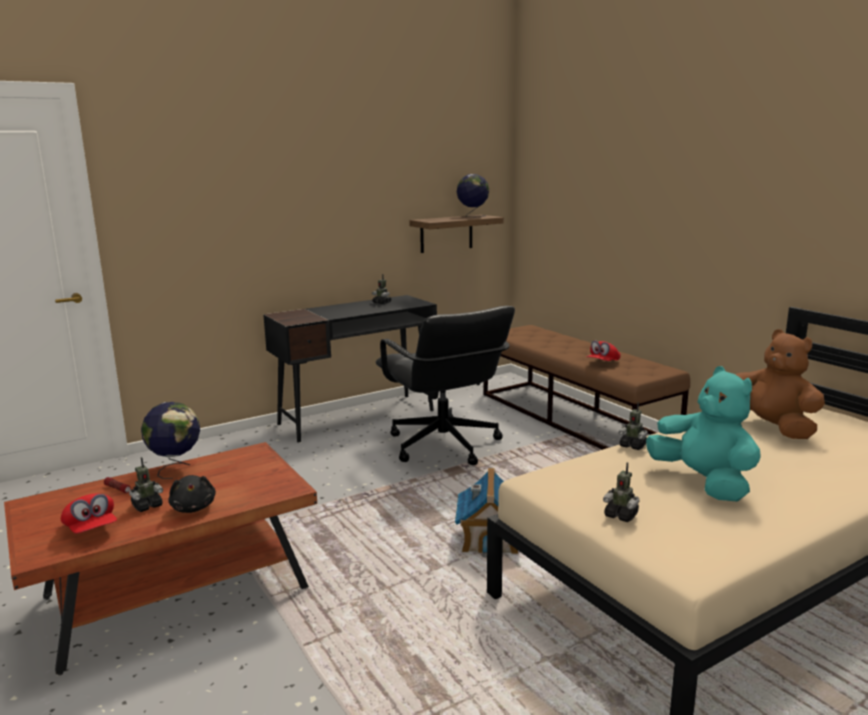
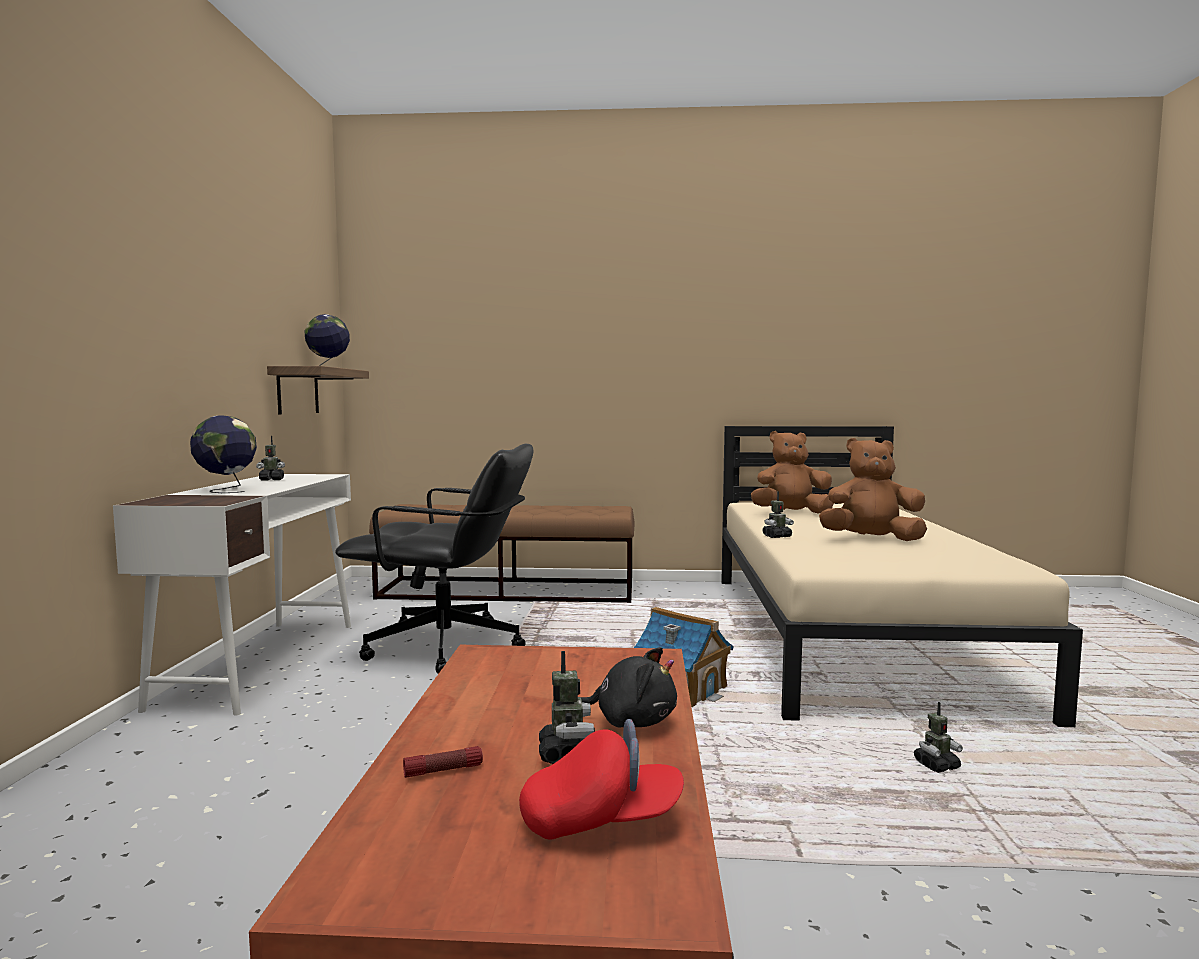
camera: 55 degrees left, 10 degrees down
globe [141,402,200,479] -> globe moved to [190,415,257,493]
black desk [263,295,437,442] -> white desk [113,474,351,716]
red cap [587,340,621,361] -> none
toy robot [603,462,639,522] -> toy robot moved to [914,702,963,773]
turquoise plush toy [646,366,761,502] -> brown plush toy [819,438,927,541]

